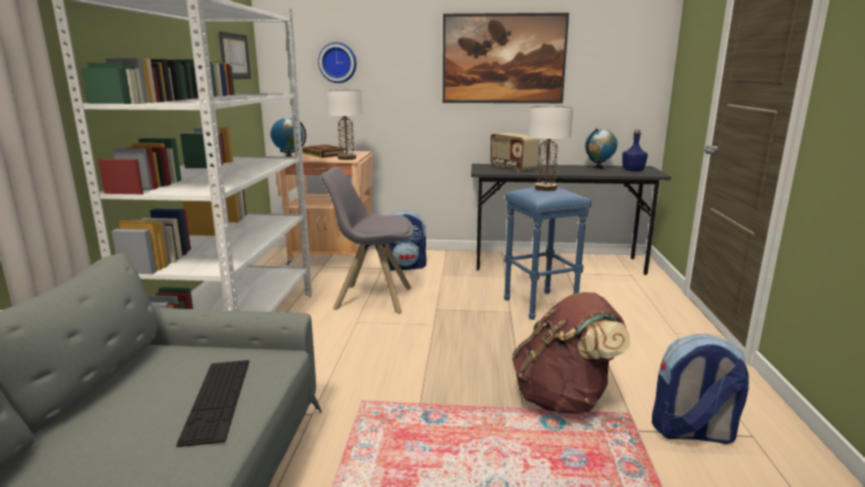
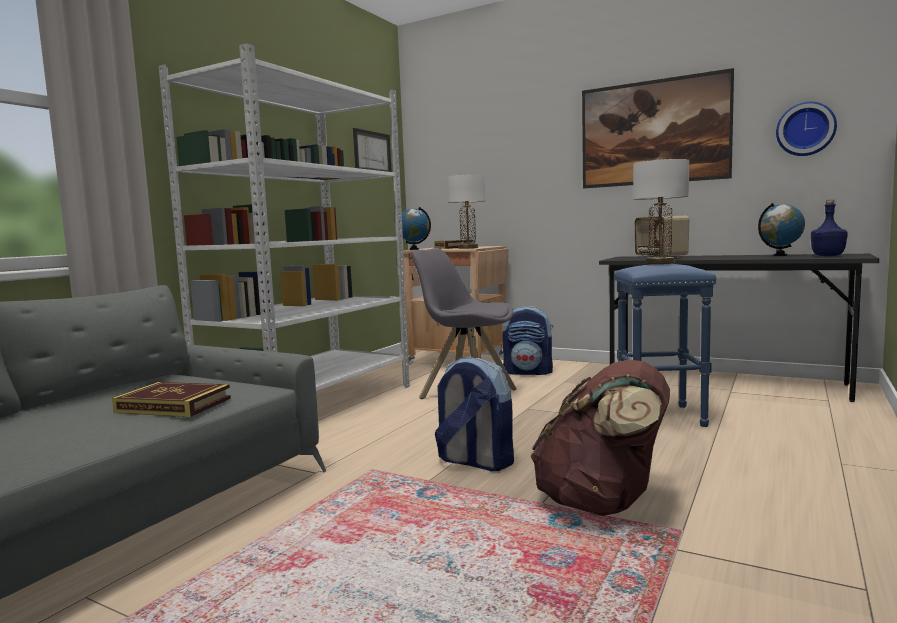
camera: 25 degrees right, 10 degrees down
keyboard [176,360,249,447] -> book [112,382,231,417]
wall clock [318,42,356,83] -> wall clock moved to [776,102,837,156]
backpack [652,334,749,444] -> backpack moved to [435,358,514,471]

